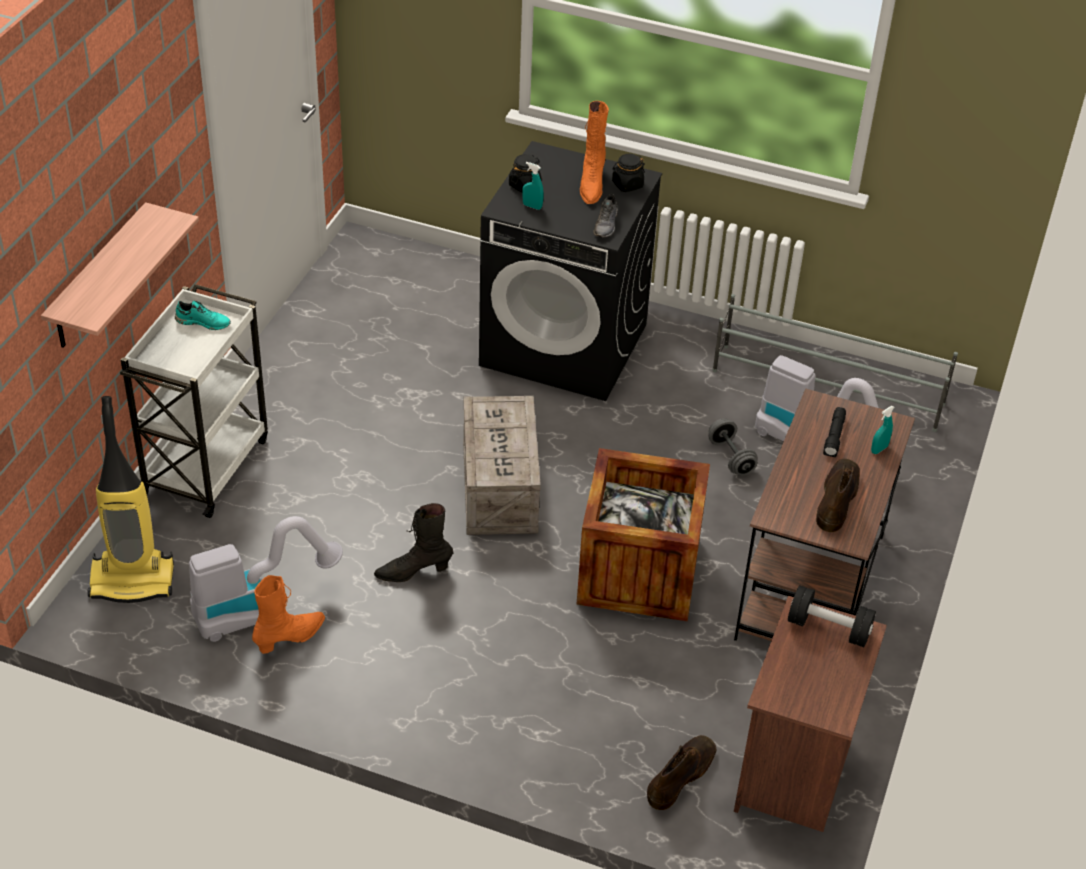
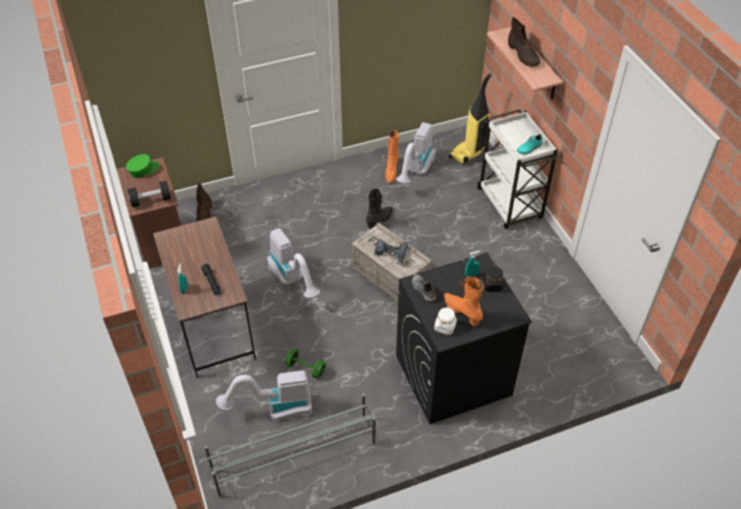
camera: 140 degrees right, 5 degrees up
crate [576,448,710,621] -> vacuum cleaner [267,228,320,298]
black jar [612,154,645,192] -> white jar [434,307,457,335]
grey dumbbell [709,418,757,476] -> green dumbbell [285,349,326,378]
brown boot [816,459,860,532] -> brown boot moved to [508,17,540,67]
none -> green cap [126,154,160,178]
none -> power drill [375,239,408,265]

